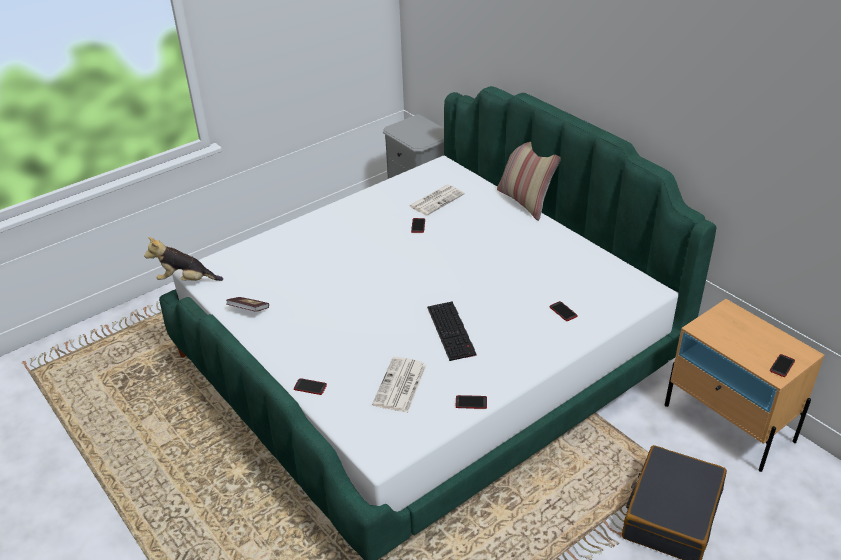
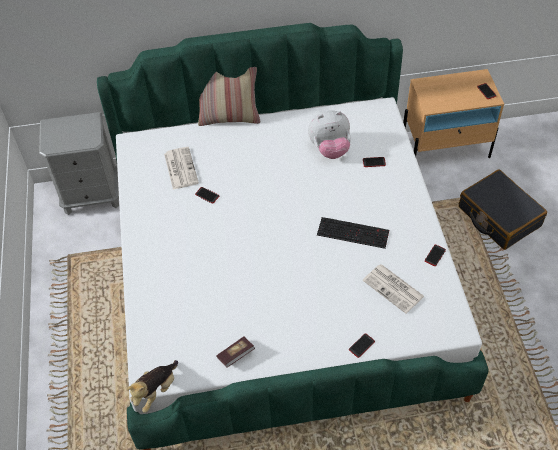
camera: 60 degrees left, 15 degrees up
none -> plush toy [308,110,351,159]

